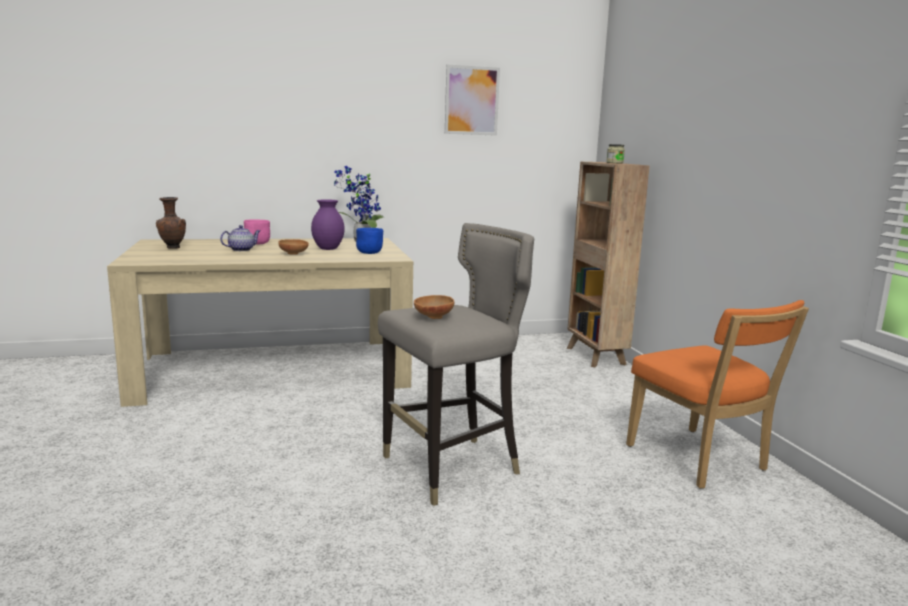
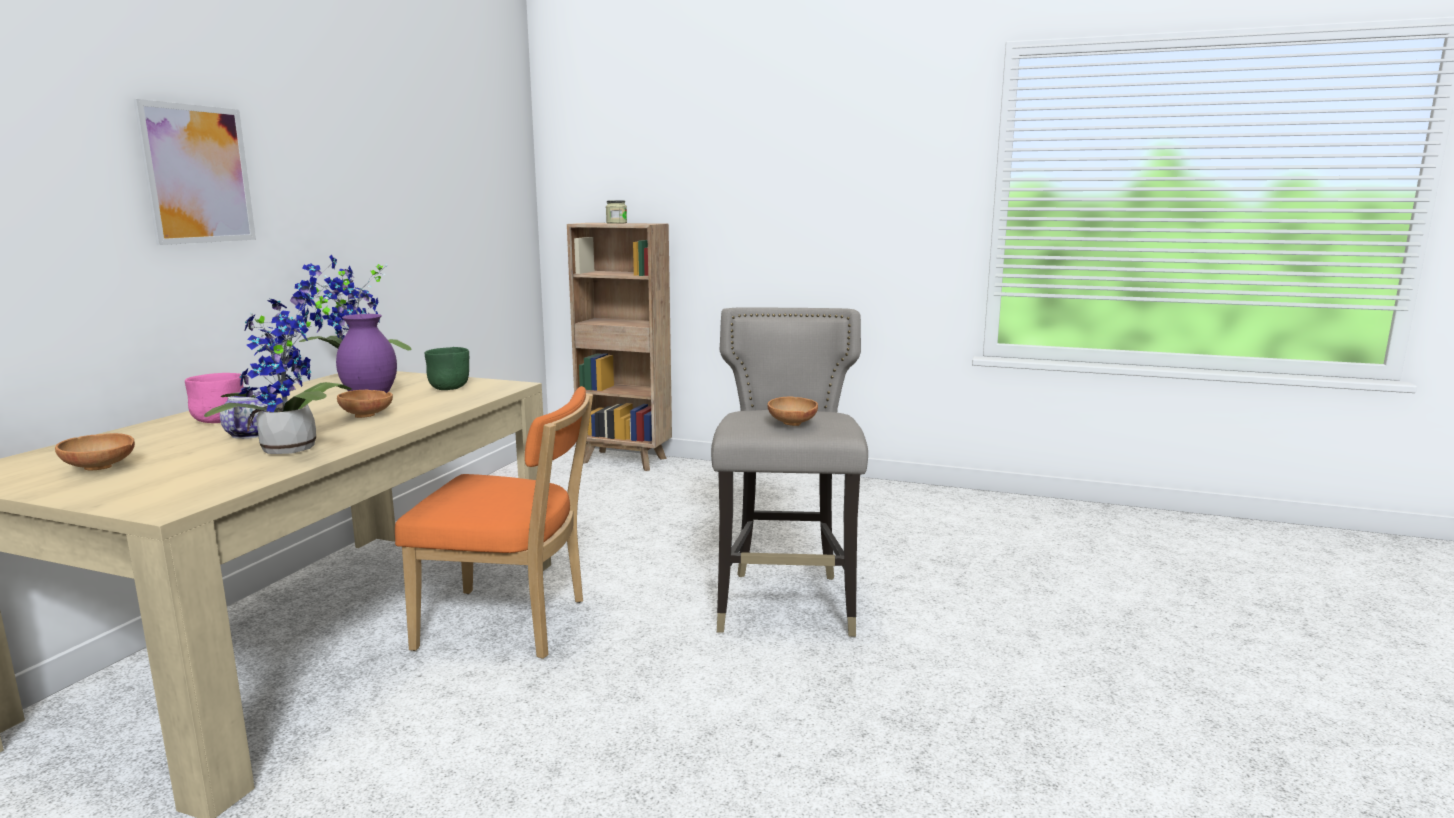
camera: 55 degrees left, 0 degrees up
brown vase [156,197,186,249] -> brown bowl [55,433,135,470]
blue bowl [356,228,383,254] -> green bowl [425,347,469,390]
picture [445,65,500,136] -> picture moved to [134,99,256,245]
orange chair [626,300,809,489] -> orange chair moved to [395,386,593,659]
none -> potted plant [204,276,352,454]

